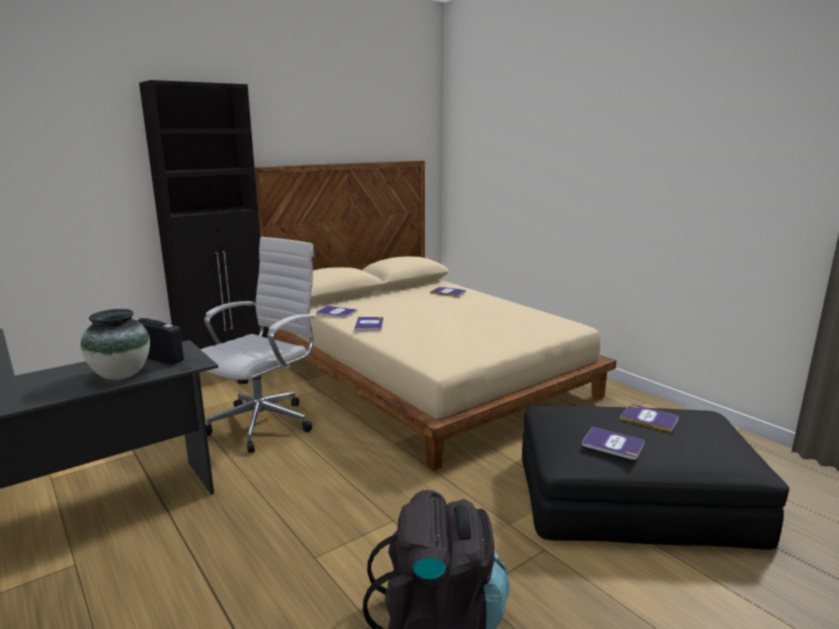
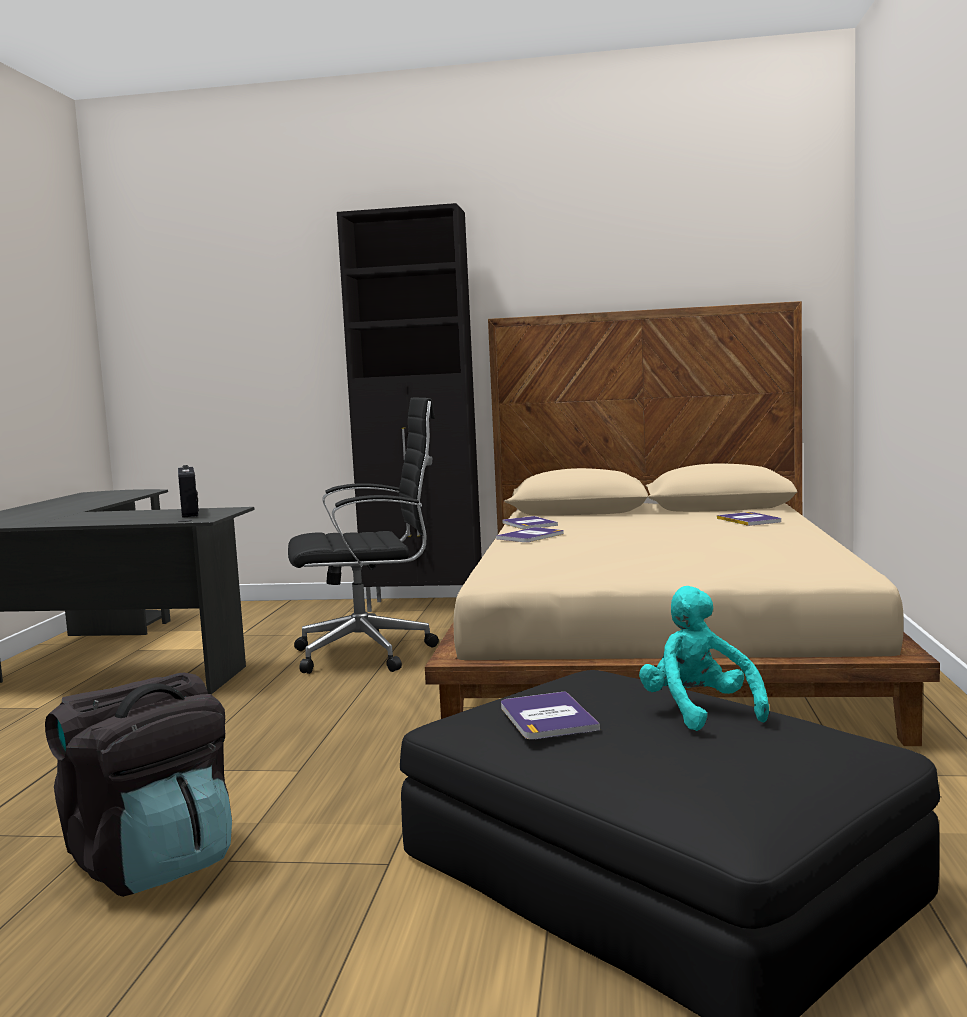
camera: 45 degrees right, 10 degrees down
vase [81,309,150,380] -> none
white office chair [201,237,317,453] -> black office chair [288,398,439,674]
book [620,404,678,433] -> turquoise plush toy [639,586,769,731]

